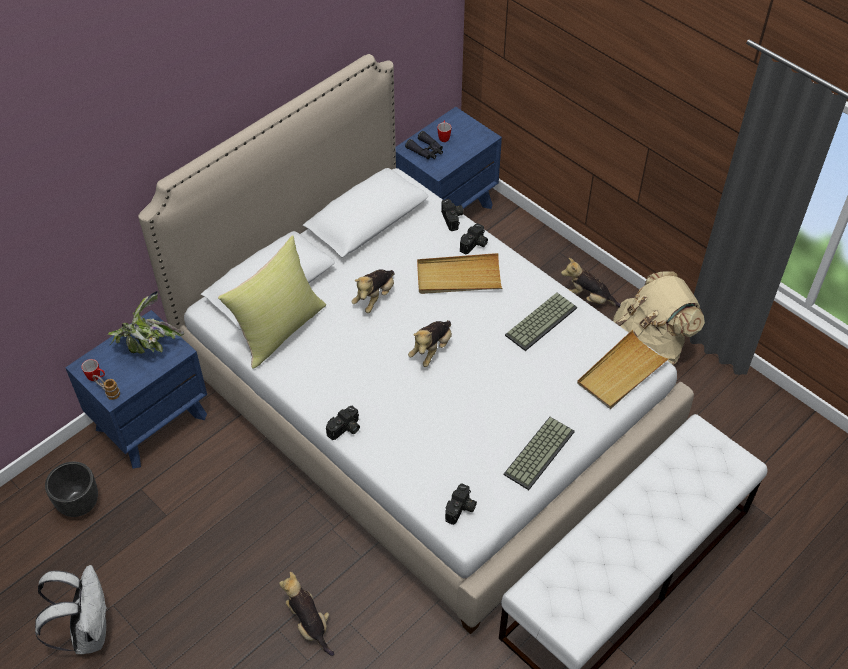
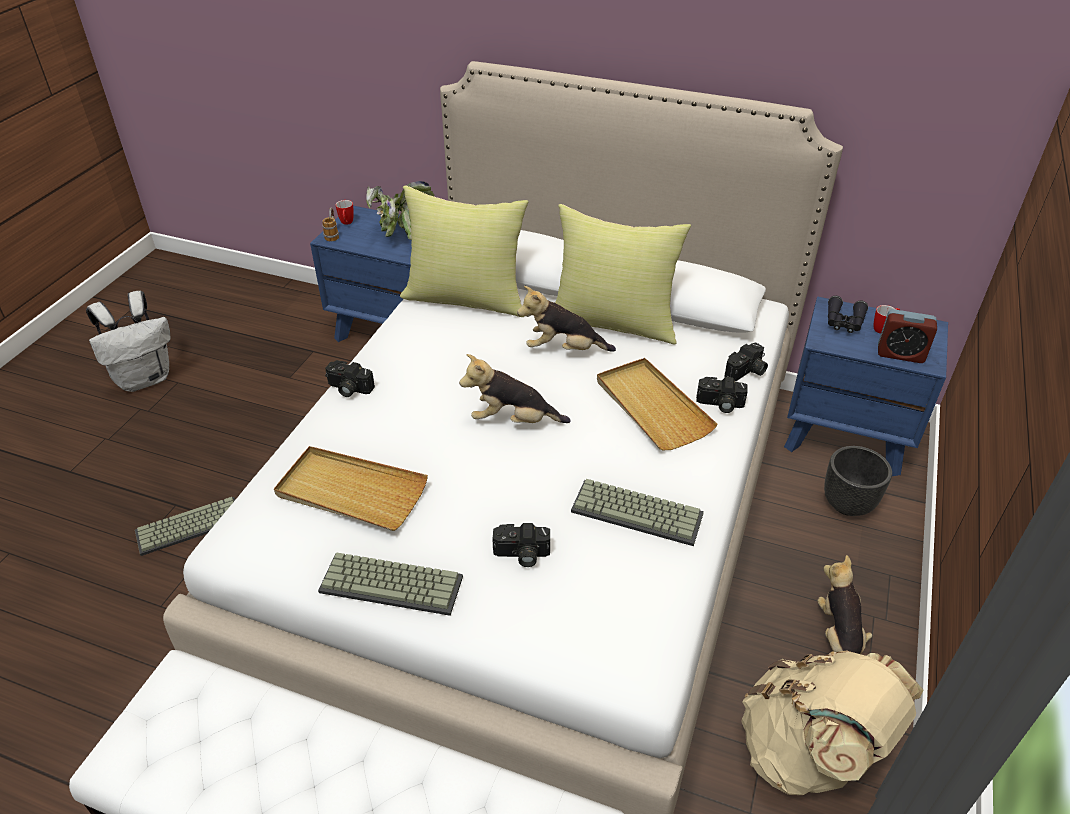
camera: 65 degrees right, 10 degrees down
black planter [45,461,98,517] -> black planter moved to [824,446,892,516]
plush toy [279,572,334,656] -> keyboard [135,497,235,556]
camera [445,483,477,525] -> camera moved to [492,523,550,567]
beige tray [577,330,670,409] -> beige tray moved to [274,446,428,531]
none -> yellow pillow [555,204,691,345]
none -> alarm clock [878,309,937,363]

